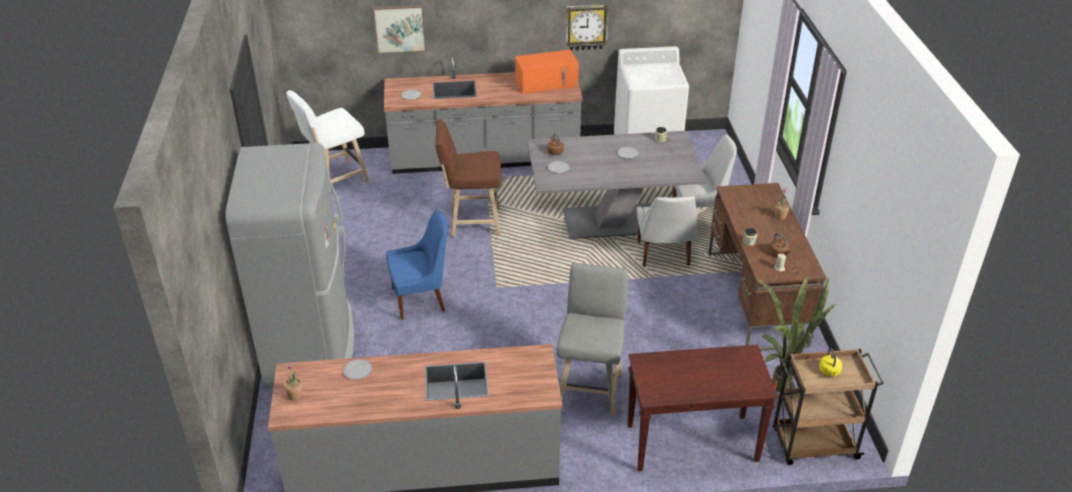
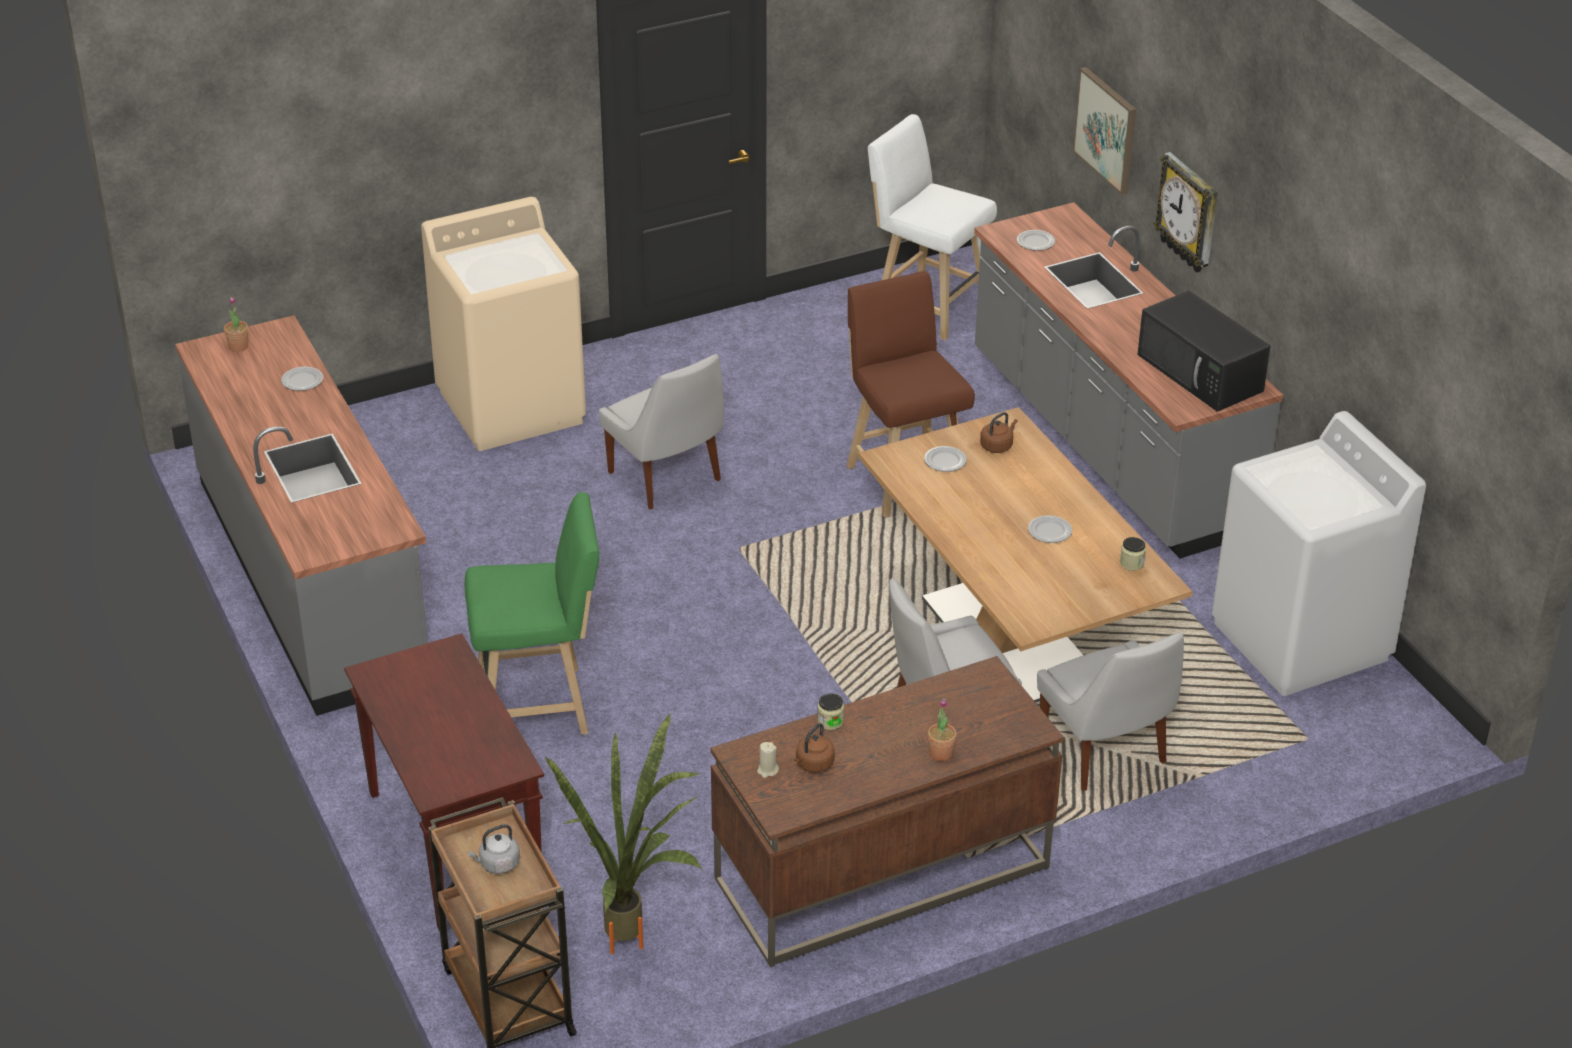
camera: 70 degrees right, 0 degrees up
grey fridge [225,142,354,389] -> beige washing machine [421,197,586,451]
blue chair [386,209,448,320] -> white chair [599,354,724,509]
orange microwave [515,50,579,94] -> black microwave [1137,290,1271,412]
grey dining table [527,131,707,239] -> brown dining table [858,407,1193,703]
grey stool [557,263,628,416] -> green stool [465,492,599,735]
wall clock [566,4,609,51] -> wall clock moved to [1154,152,1218,272]
yellow kettle [819,348,842,376] -> grey kettle [467,824,520,874]

